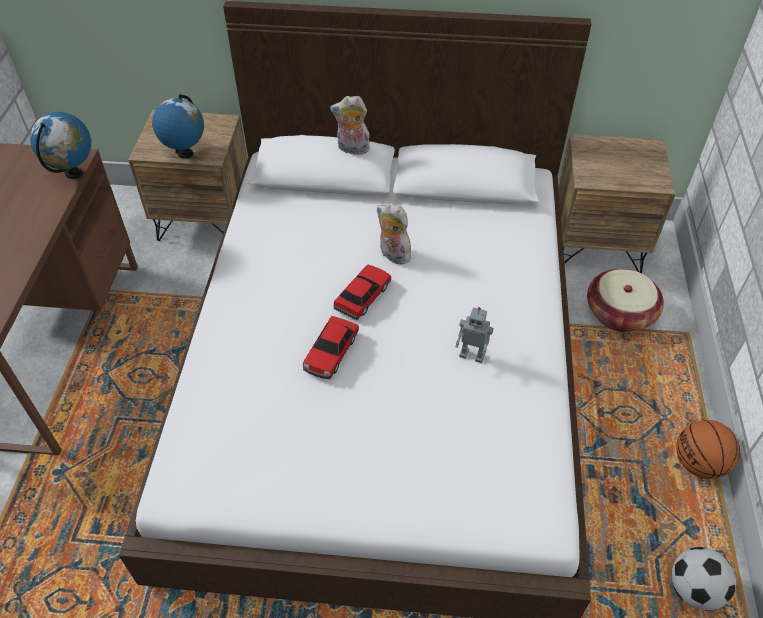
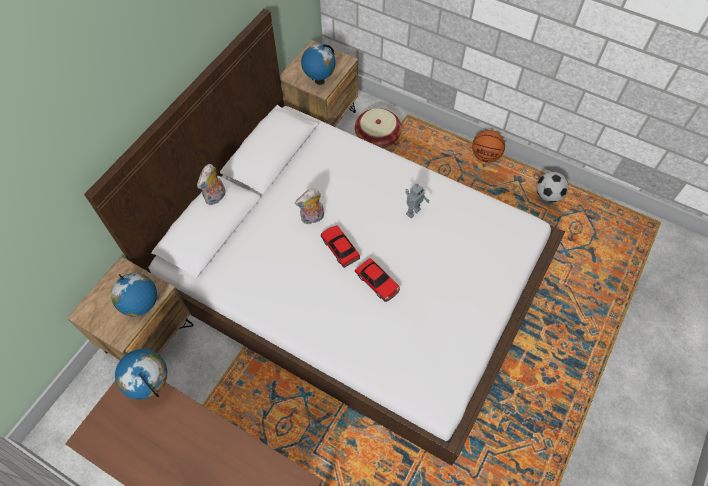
camera: 65 degrees left, 10 degrees up
none -> globe [301,44,336,85]

